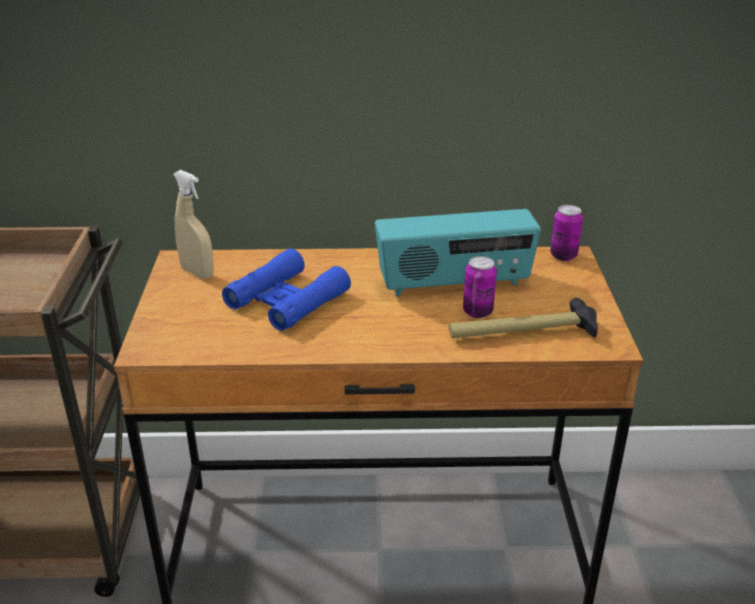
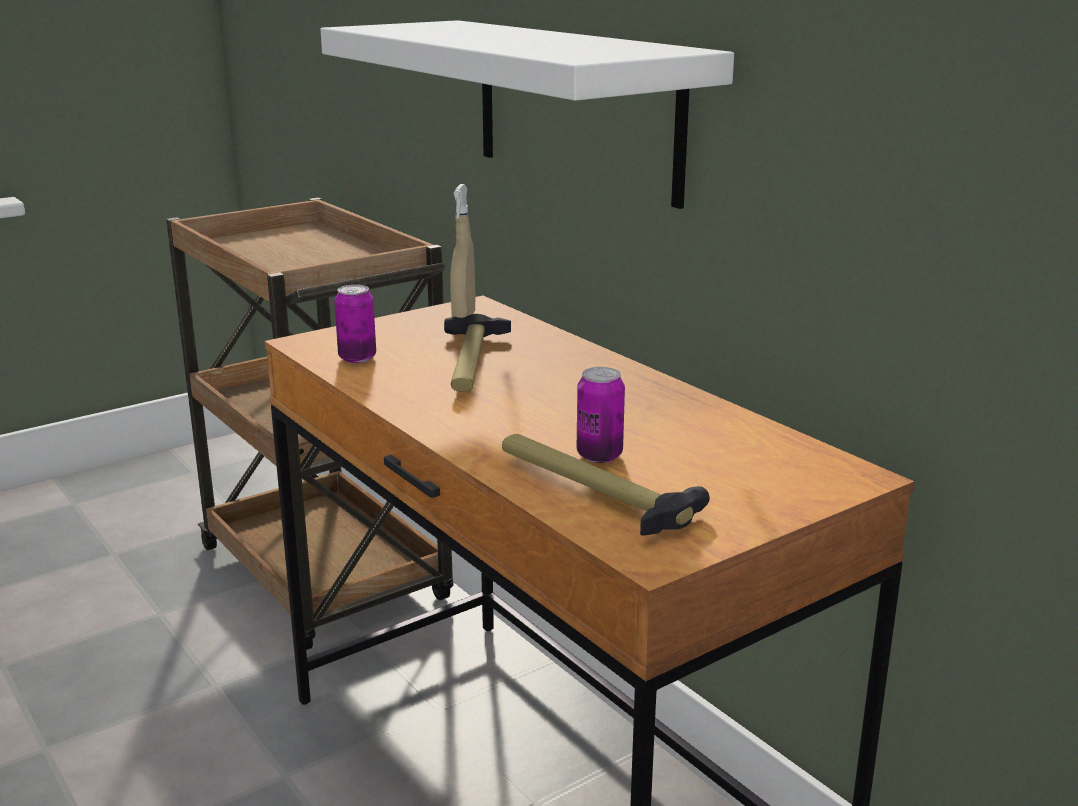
camera: 55 degrees right, 10 degrees down
blue binoculars [222,248,351,331] -> hammer [444,314,511,391]
radio [375,209,541,296] -> none
can [550,205,583,261] -> can moved to [334,285,376,363]
none -> white shelf [320,20,734,209]

